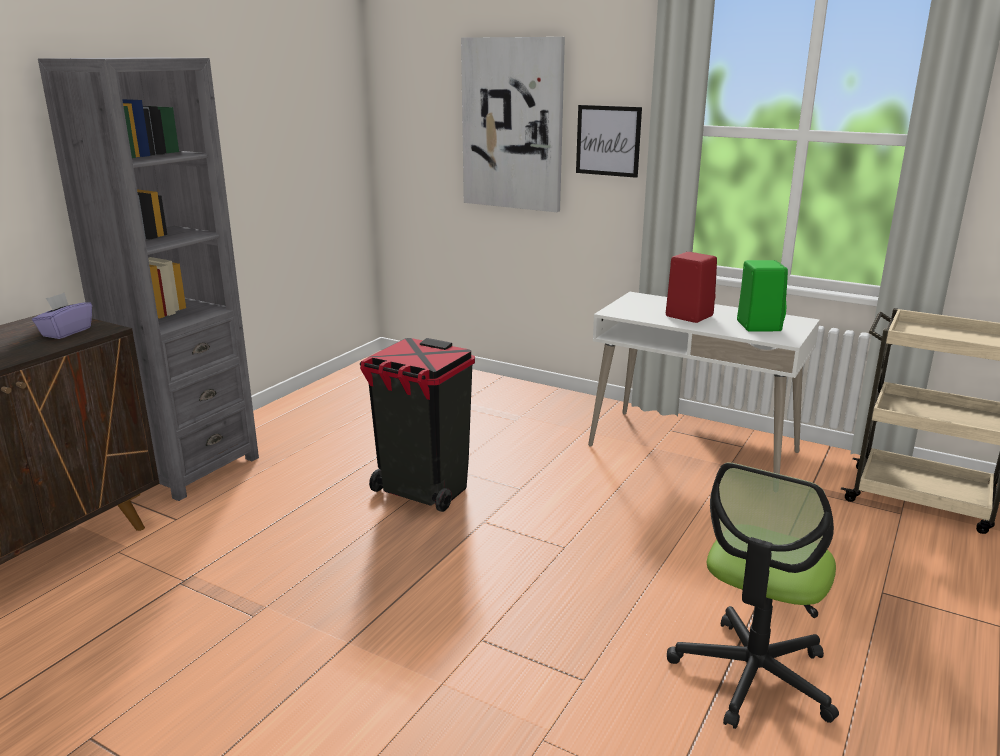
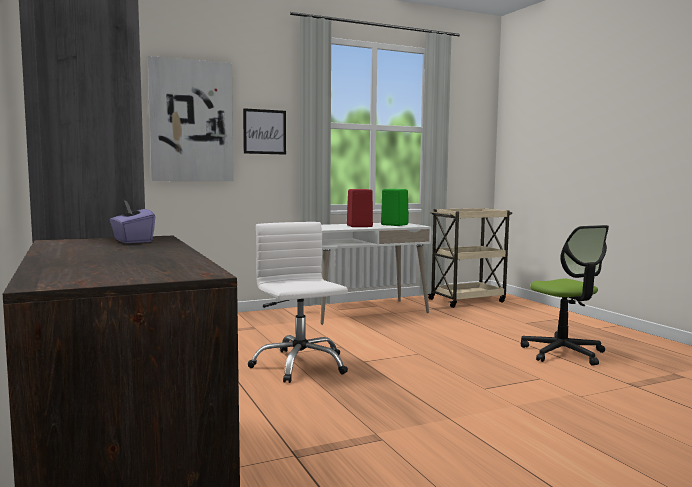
camera: 55 degrees left, 15 degrees down
black trash can [360,338,475,512] -> white office chair [248,222,348,383]

